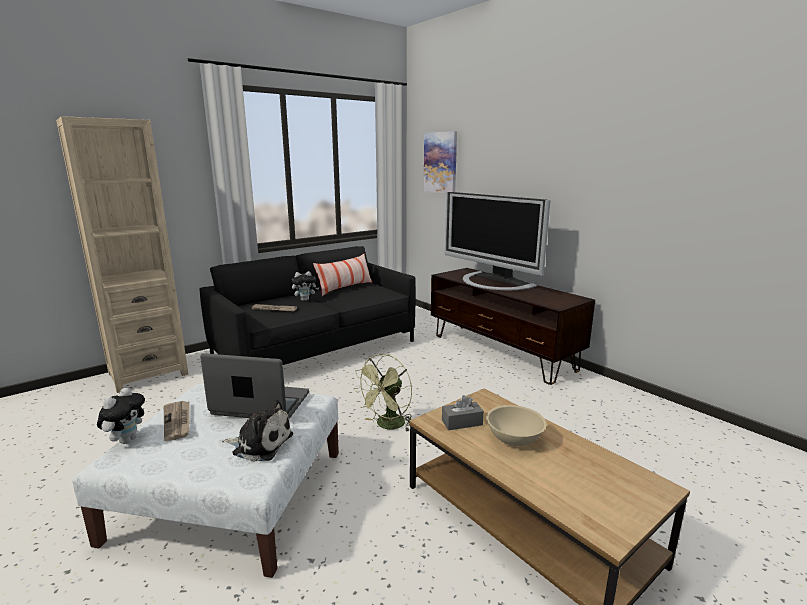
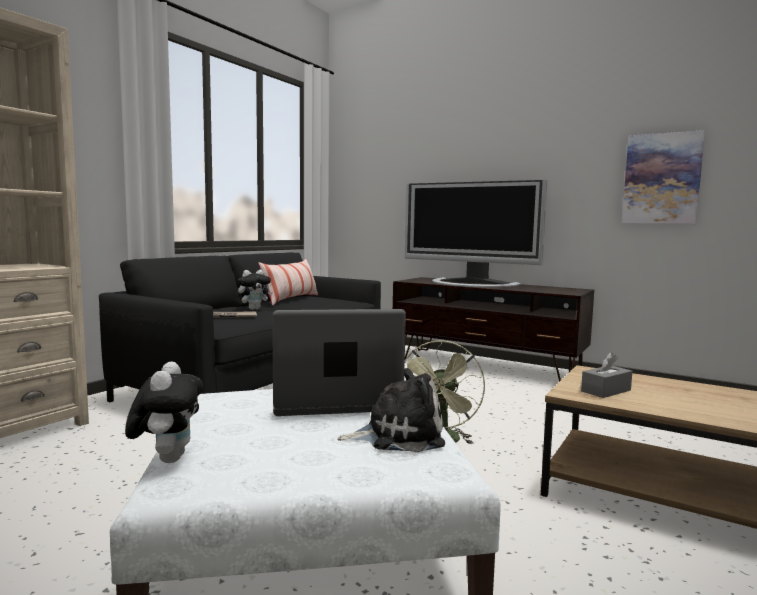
camera: 20 degrees left, 10 degrees down
newspaper [164,401,190,441] -> none
picture [424,131,457,193] -> picture moved to [622,130,705,224]
beige bowl [486,405,547,446] -> none

